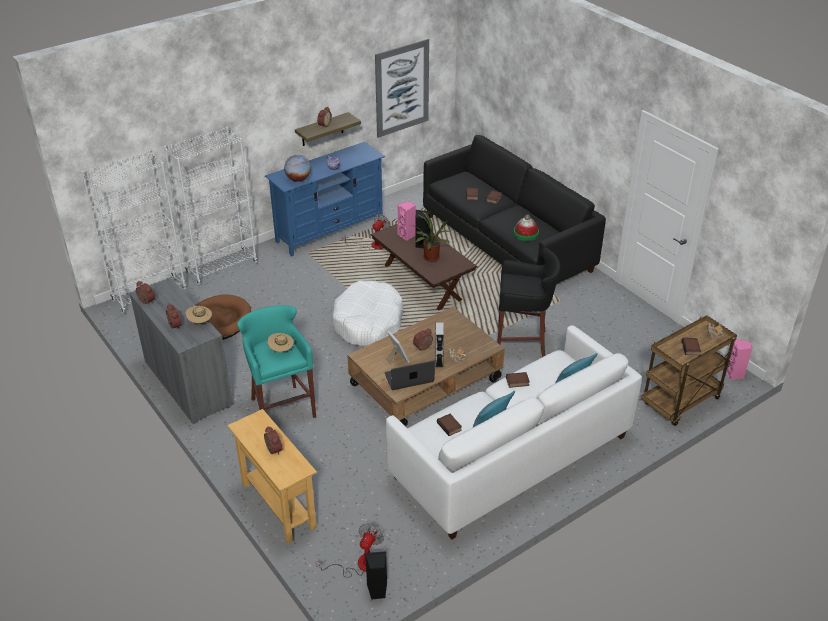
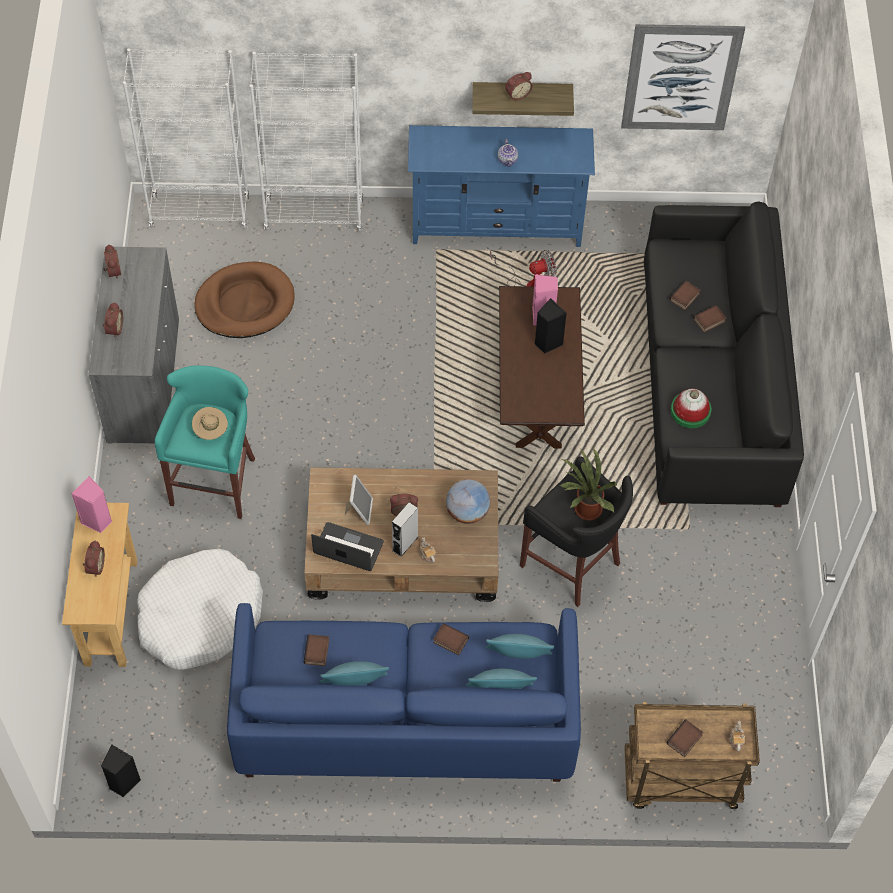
camera: 35 degrees right, 20 degrees up
beige hat [185,306,212,324] -> none
globe [284,155,311,182] -> globe moved to [446,479,490,524]
fan [316,524,384,578] -> none
white dog bed [331,280,403,346] -> white dog bed moved to [137,549,263,670]
white sofa [386,325,642,539] -> blue sofa [227,603,581,782]
potted plant [410,211,450,262] -> potted plant moved to [560,448,617,520]
pink speaker [727,339,753,380] -> pink speaker moved to [71,476,112,533]
none -> turquoise pillow [486,634,554,659]

